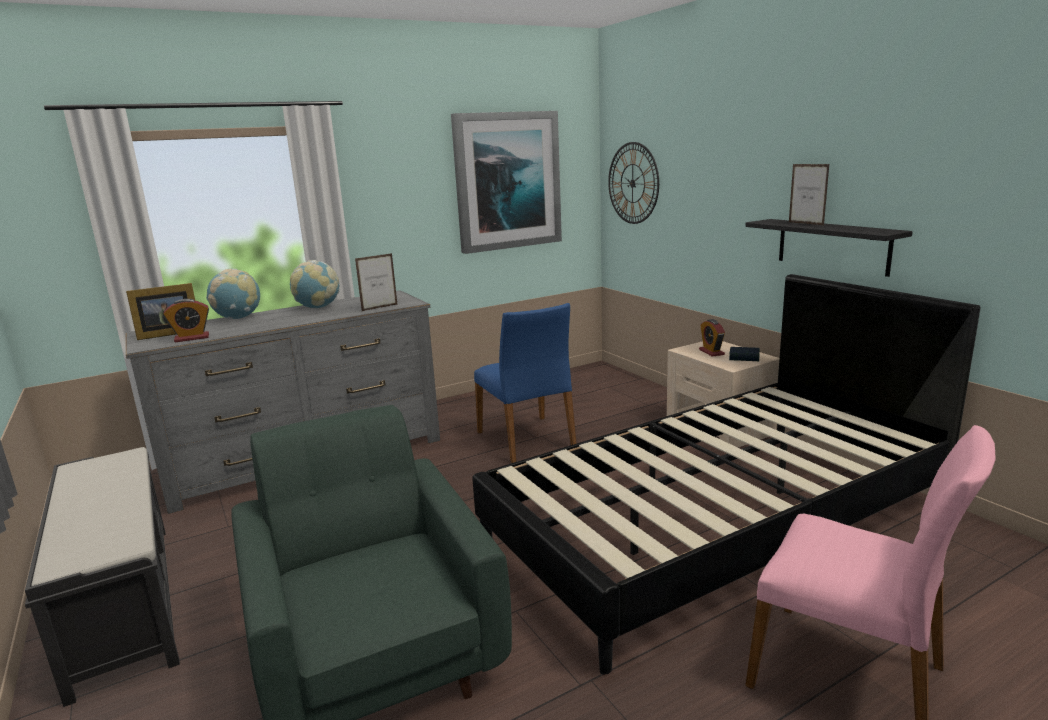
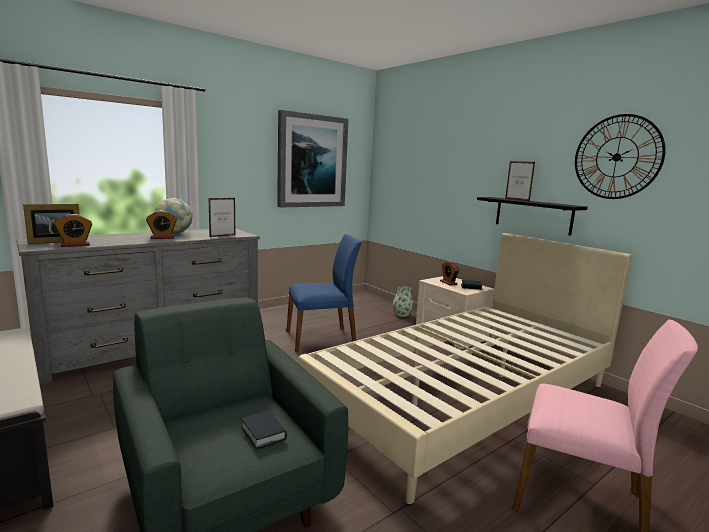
camera: 10 degrees left, 5 degrees down
globe [206,269,260,319] -> none
black bed [472,274,980,674] -> beige bed [298,233,632,504]
blue chair [474,303,577,463] -> blue chair turned 75 degrees counterclockwise [287,234,361,352]
wall clock [608,142,659,224] -> wall clock moved to [575,114,666,199]
none -> alarm clock [146,211,177,239]
none -> book [241,411,287,450]
none -> vase [393,286,413,317]

